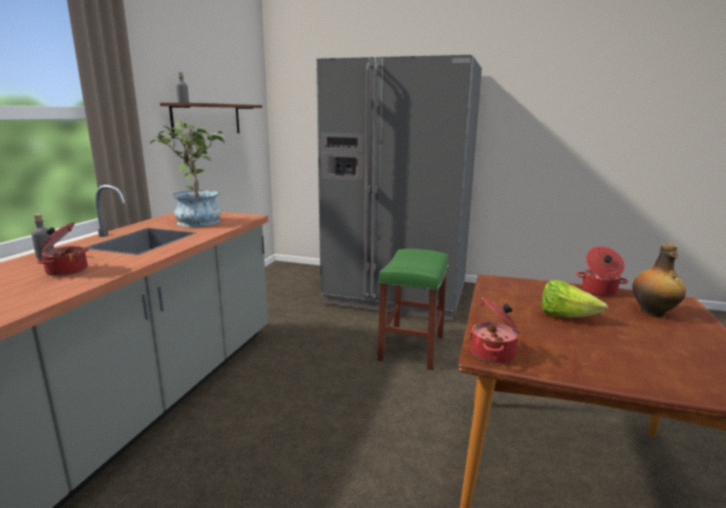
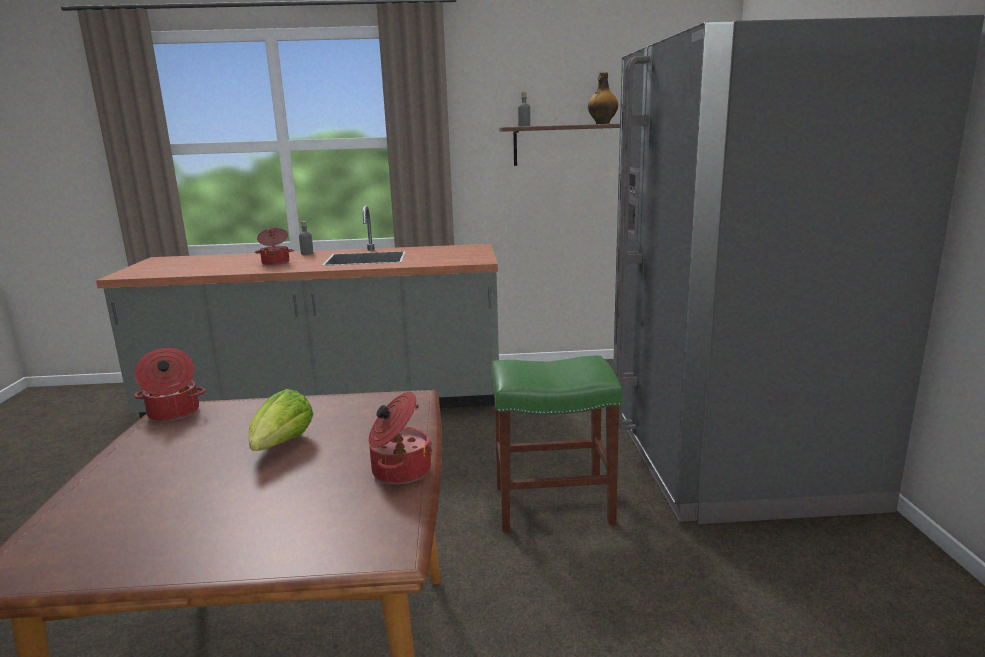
camera: 70 degrees right, 0 degrees up
potted plant [150,120,225,227] -> none
bottle [632,244,686,317] -> bottle moved to [588,72,618,124]

